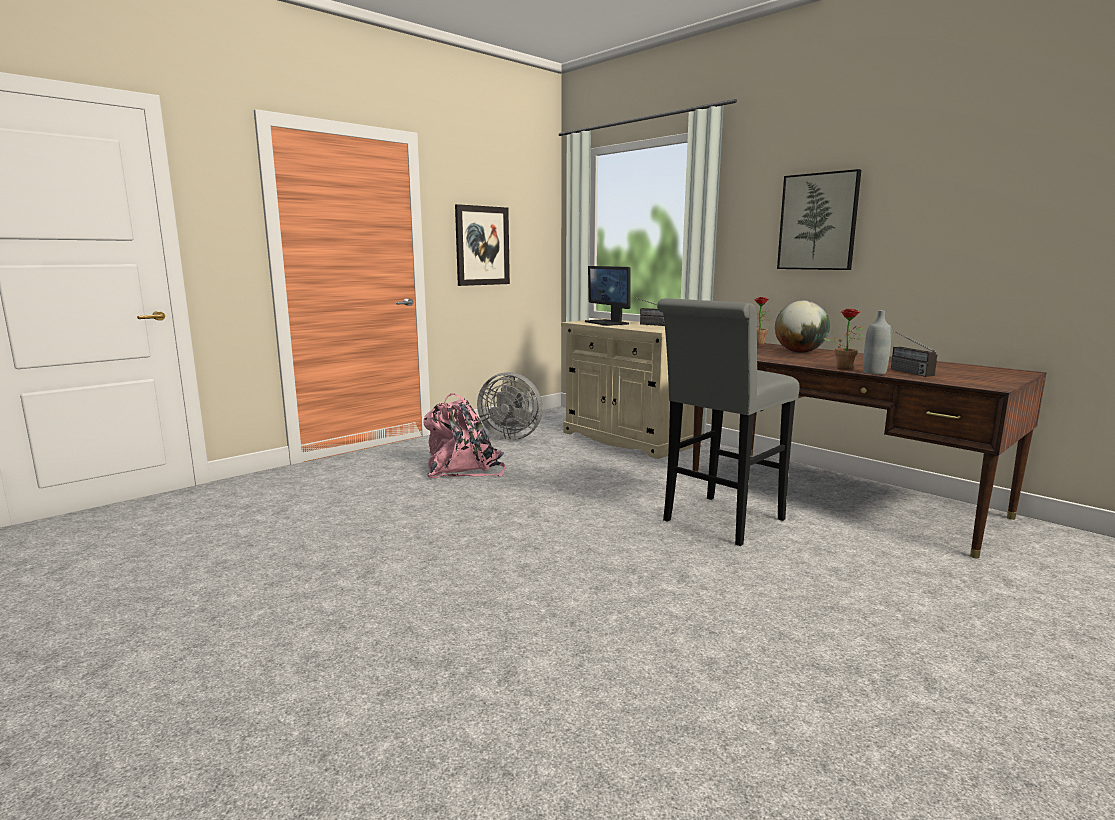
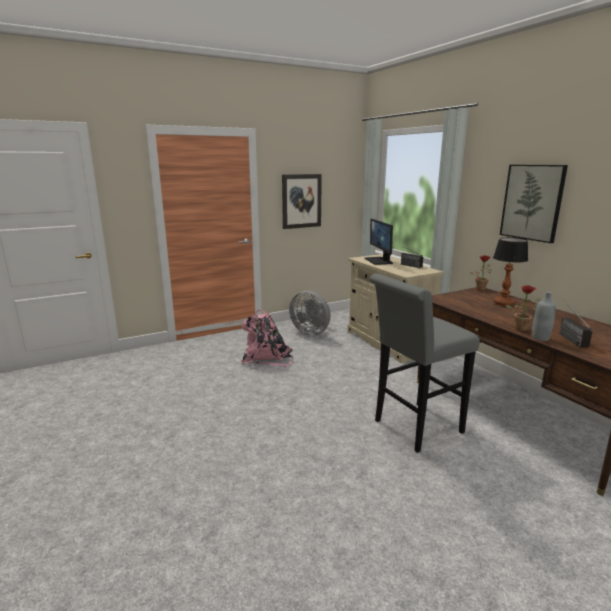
camera: 15 degrees right, 5 degrees up
globe [775,301,830,353] -> table lamp [493,237,528,306]

